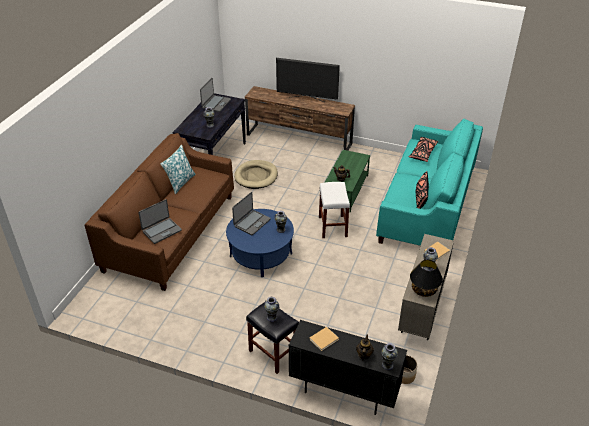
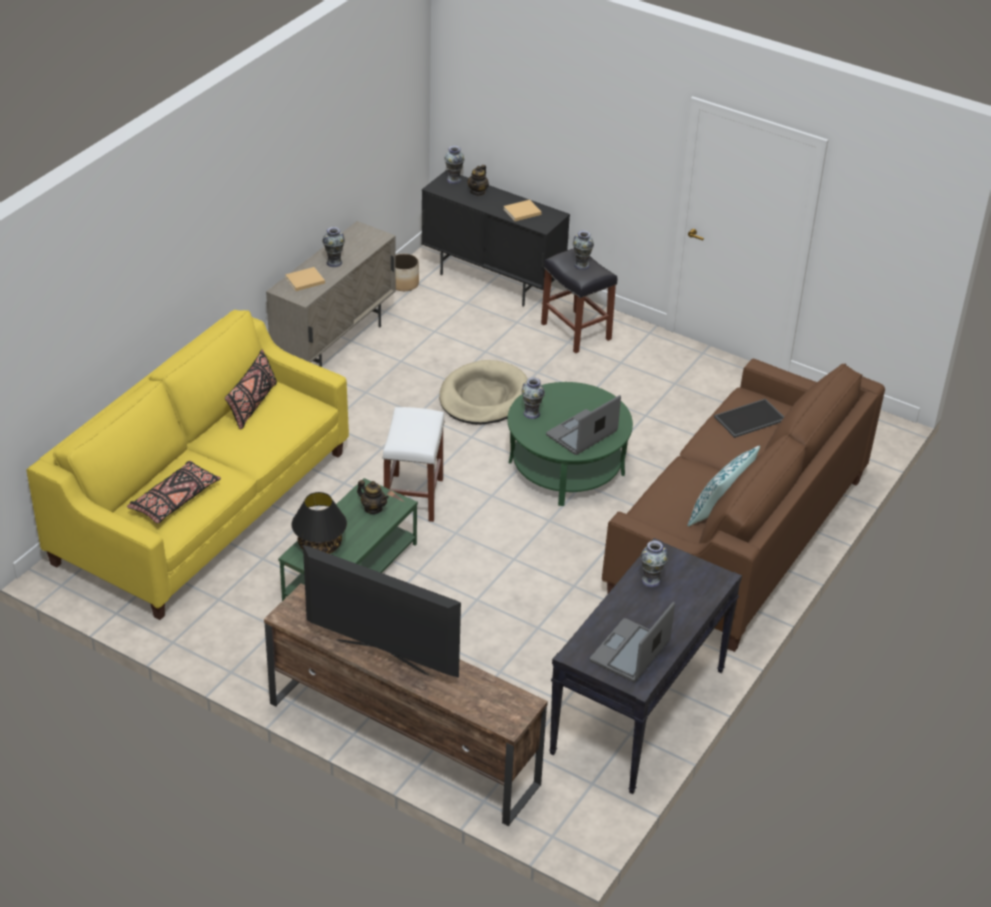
camera: 170 degrees left, 0 degrees up
laptop [138,199,182,244] -> tray [714,399,784,438]
blue coffee table [226,209,294,277] -> green coffee table [508,382,633,506]
beige dog bed [234,160,278,189] -> beige dog bed moved to [439,360,528,425]
turquoise sofa [376,119,483,246] -> yellow sofa [26,310,349,620]
black table lamp [410,260,443,297] -> black table lamp moved to [291,492,347,554]

